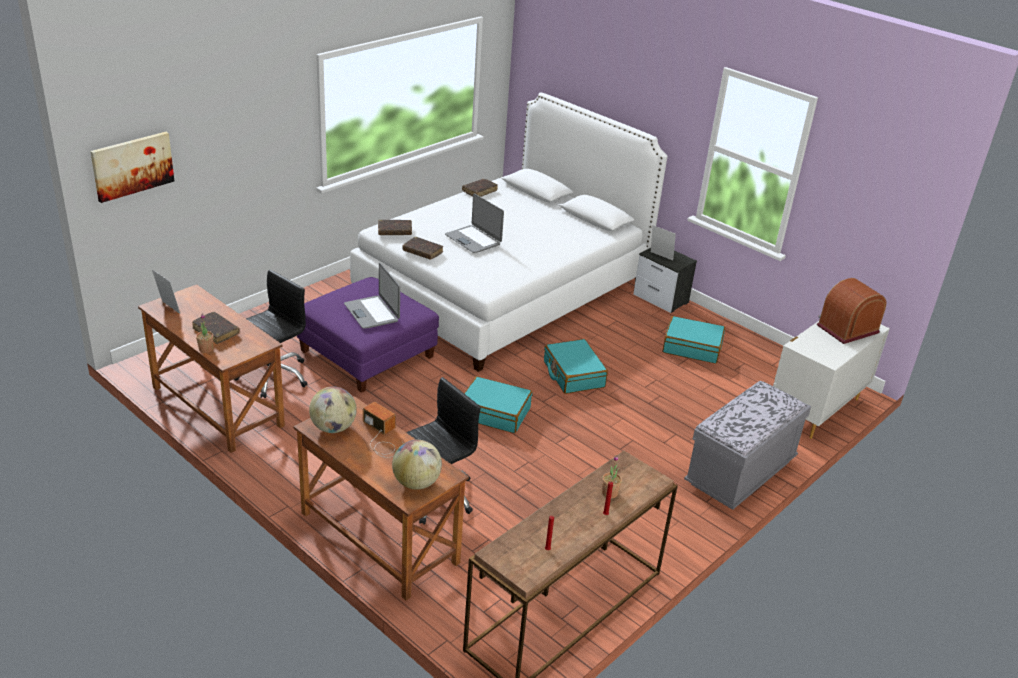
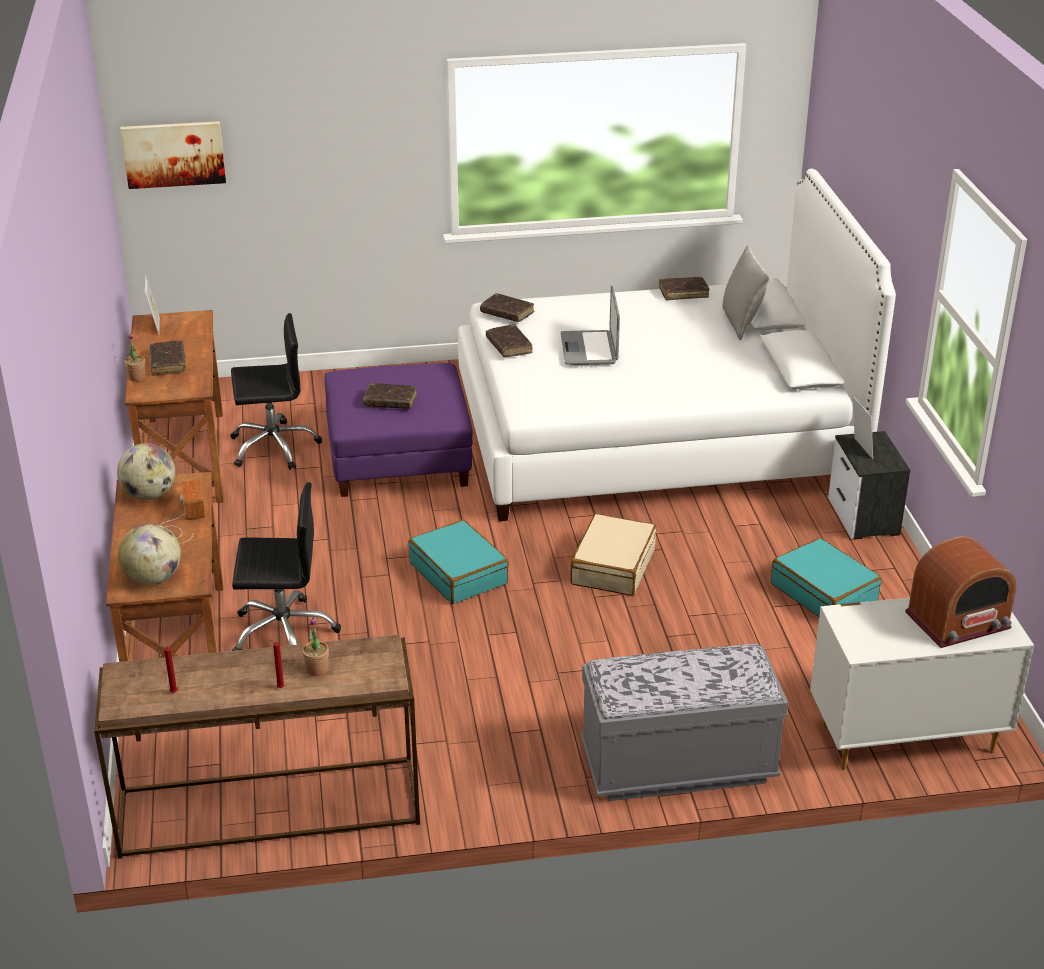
camera: 40 degrees right, 0 degrees up
laptop [344,263,400,329] -> brown book [363,383,417,409]
turquoise suitcase [544,339,608,394] -> beige suitcase [570,514,656,596]
radio [817,278,886,344] -> radio turned 150 degrees clockwise [905,537,1017,648]
none -> grey pillow [722,245,770,340]

